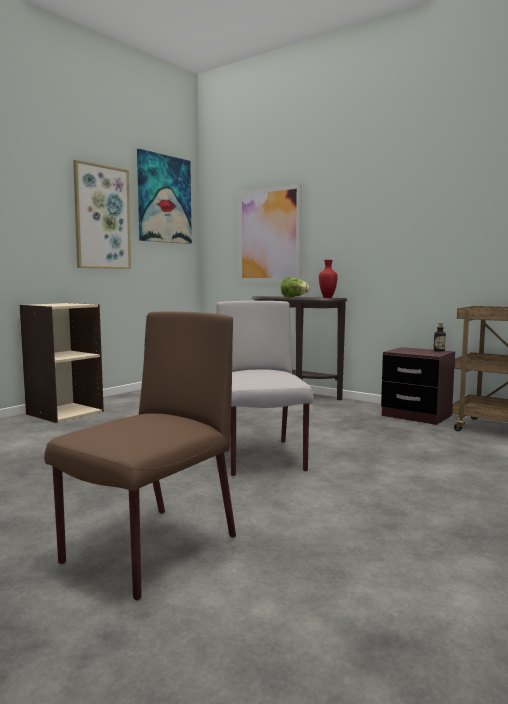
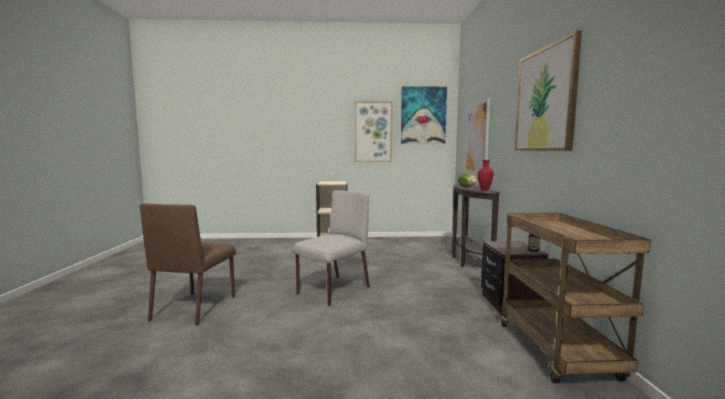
camera: 50 degrees right, 0 degrees up
brown chair [44,312,236,600] -> brown chair turned 105 degrees clockwise [140,204,236,326]
none -> picture [515,30,582,151]

